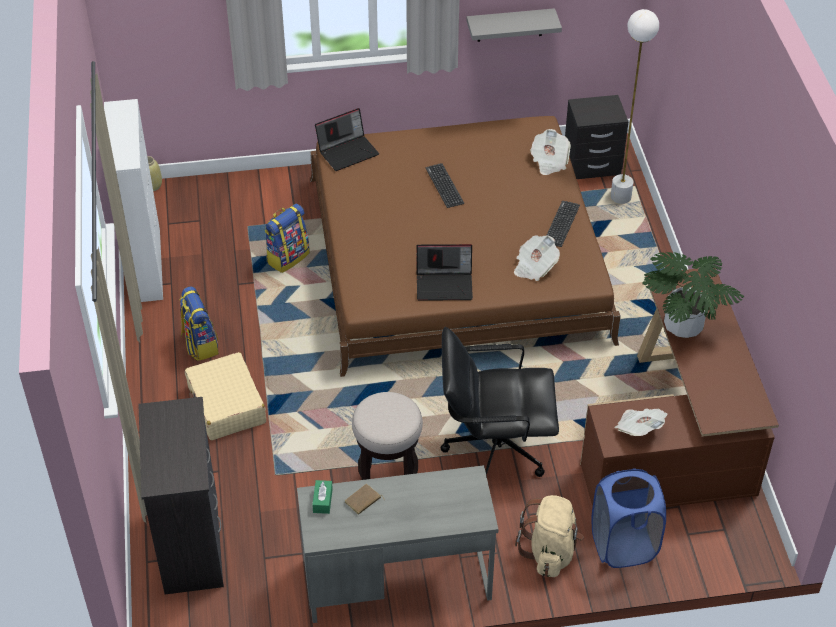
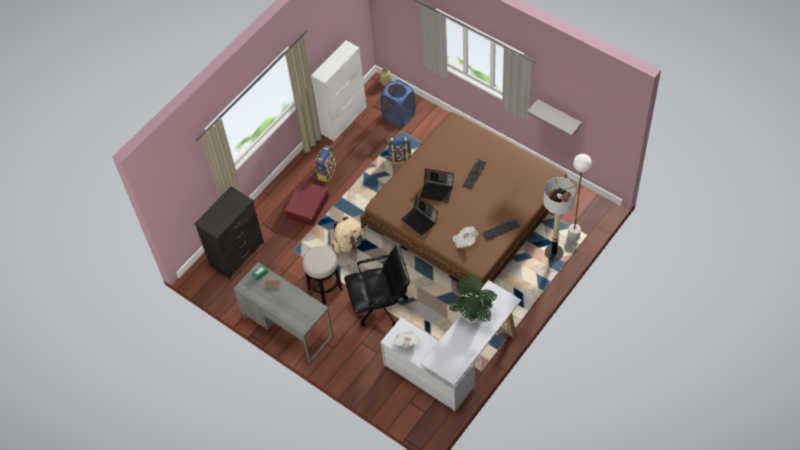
camera: 50 degrees right, 10 degrees up
beige suitcase [185,352,266,440] -> red suitcase [285,180,329,226]
laptop [315,108,379,171] -> laptop moved to [420,168,454,203]
black office chair [441,327,559,477] -> black office chair turned 120 degrees clockwise [344,245,410,326]
beige backpack [515,495,584,577] -> beige backpack moved to [332,216,365,253]
newspaper [530,129,571,175] -> none
black nightstand [565,95,628,179] -> none
brown desk [580,267,779,507] -> white desk [381,280,521,411]
blue laundry basket [591,468,666,568] -> blue laundry basket moved to [380,80,416,126]
none -> floor lamp [544,177,576,261]

